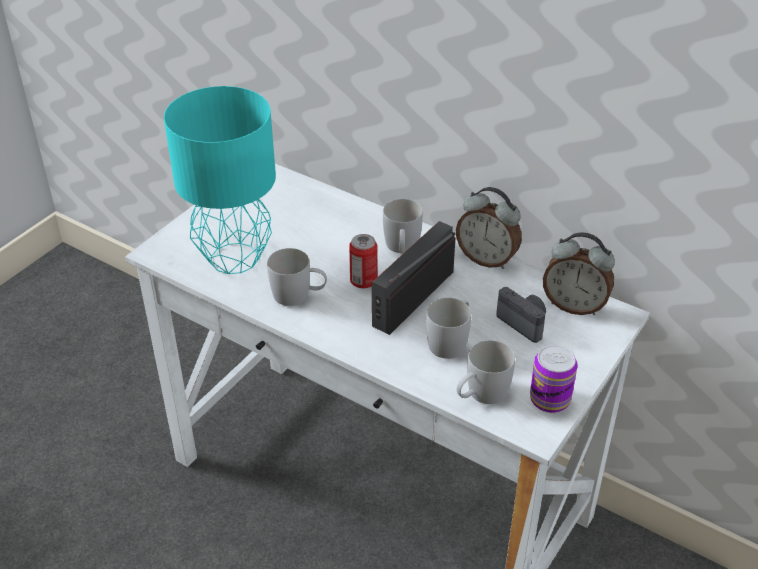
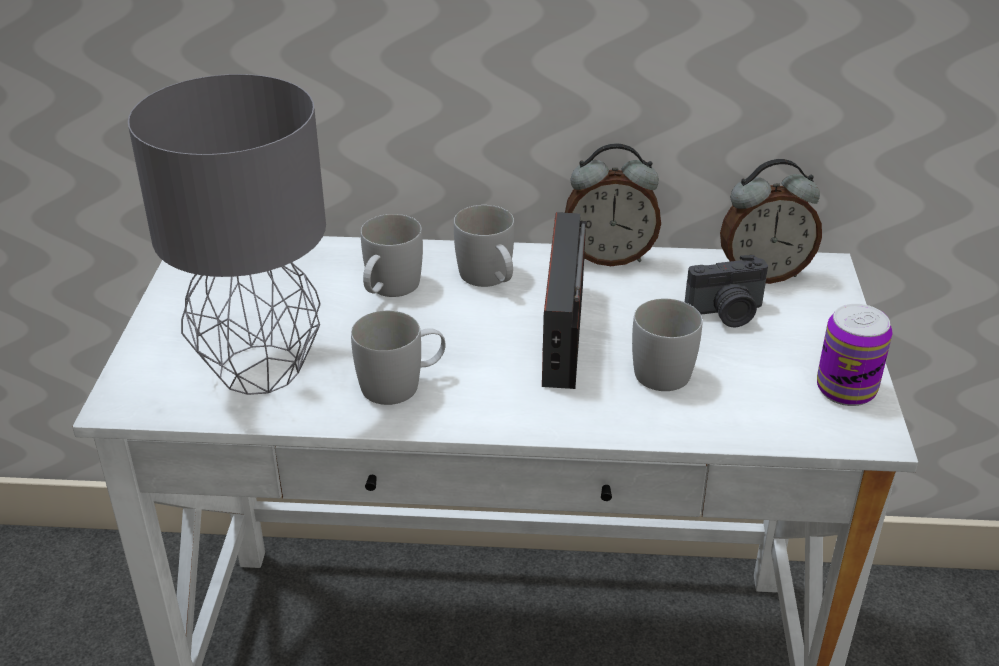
camera: 30 degrees left, 5 degrees down
turquoise table lamp [164,86,276,274] -> grey table lamp [128,74,326,395]
can [349,234,377,288] -> none
white mug [457,340,515,404] -> white mug moved to [361,214,423,297]
camera [496,287,546,343] -> camera turned 150 degrees clockwise [685,255,768,327]

